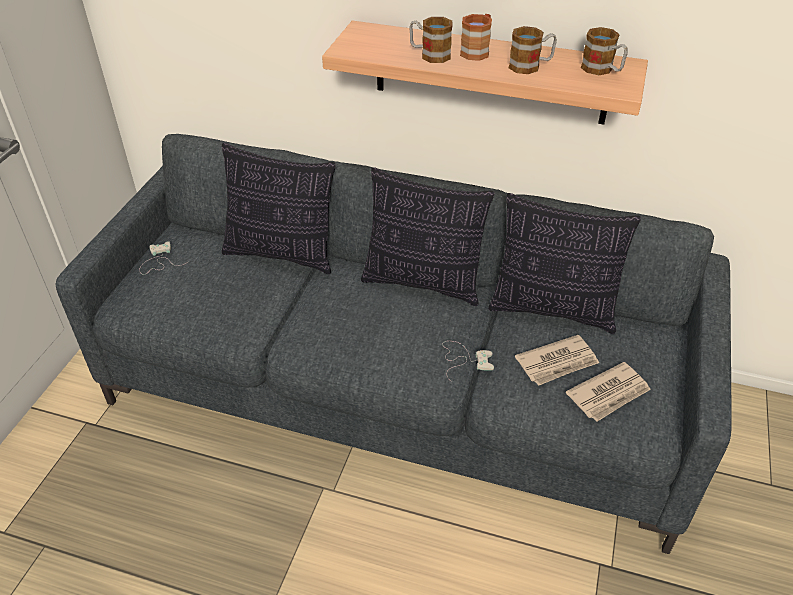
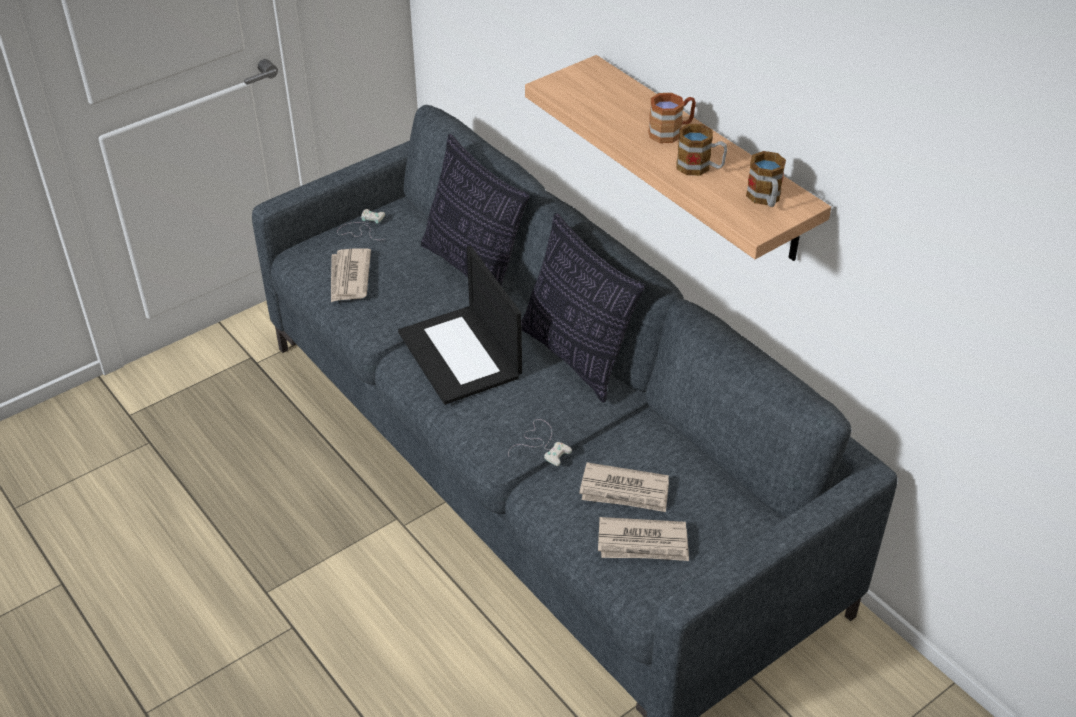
camera: 35 degrees right, 0 degrees up
mug [409,17,453,63] -> none
pillow [488,193,641,334] -> none
none -> newspaper [331,248,371,302]
none -> laptop [398,246,522,405]

